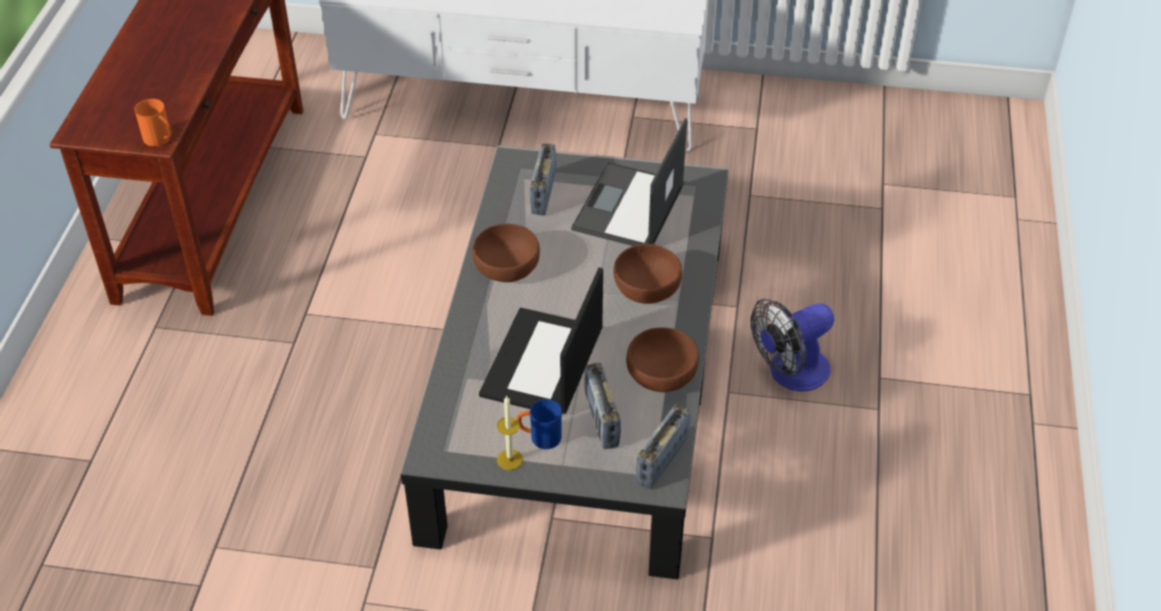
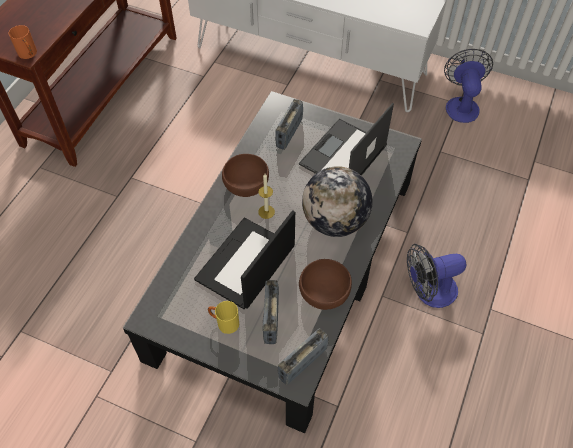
camera: 15 degrees right, 10 degrees up
candle [497,395,523,470] -> candle moved to [258,174,275,219]
blue mug [517,399,562,449] -> yellow mug [208,301,239,334]
brown bowl [613,244,682,304] -> globe [302,166,373,237]
none -> fan [444,49,493,123]

